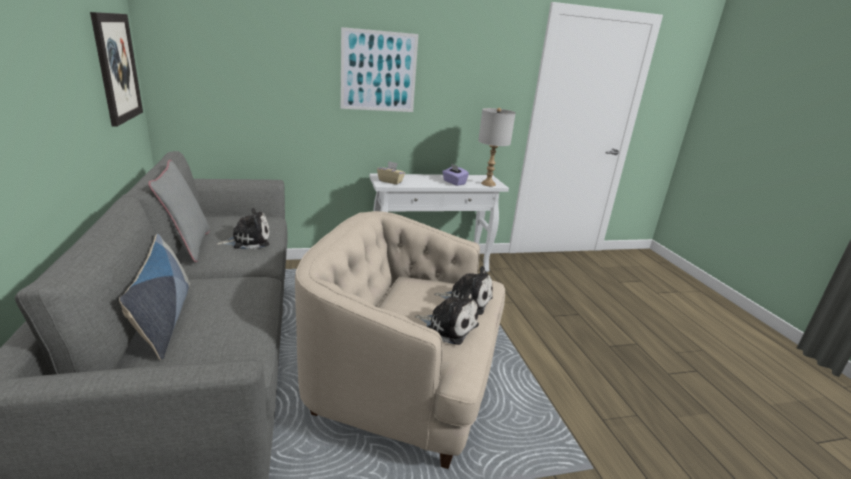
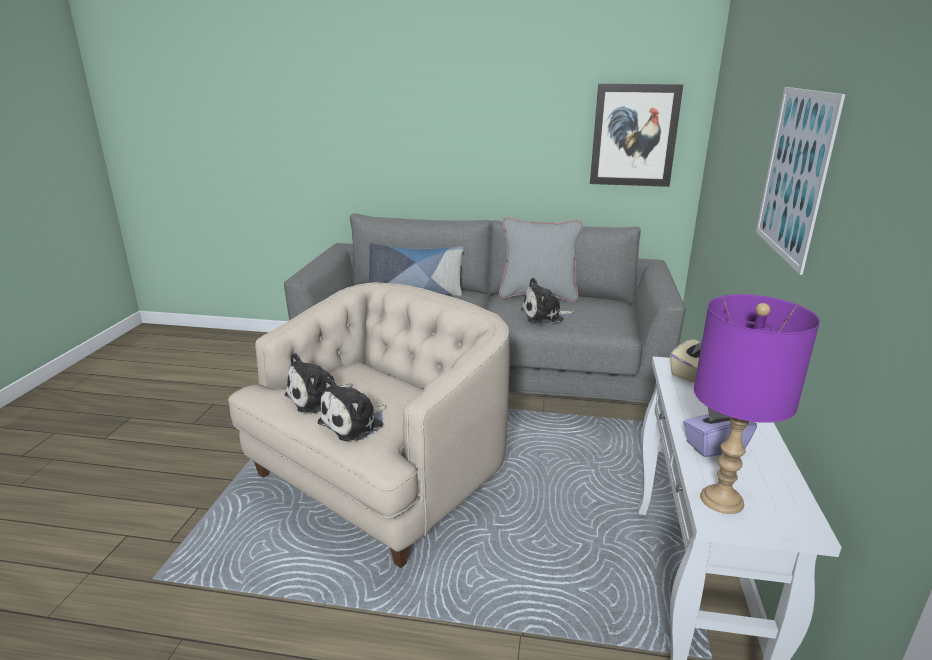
camera: 115 degrees right, 0 degrees up
plush toy [216,208,270,249] -> plush toy turned 75 degrees clockwise [521,278,574,324]
grey table lamp [478,108,516,186] -> purple table lamp [694,294,820,514]

